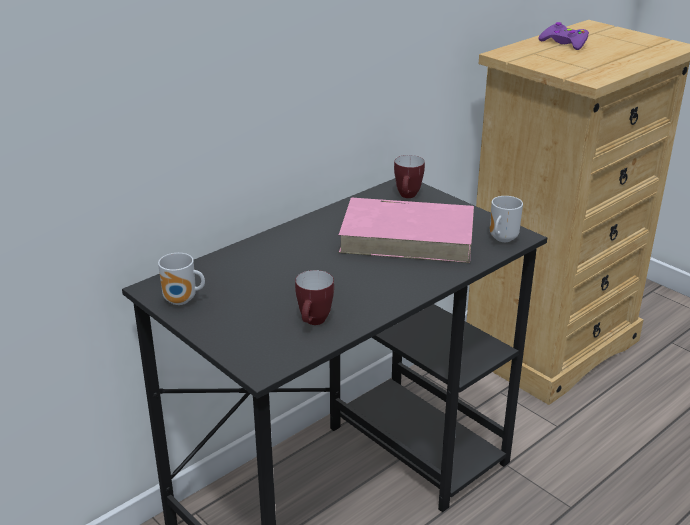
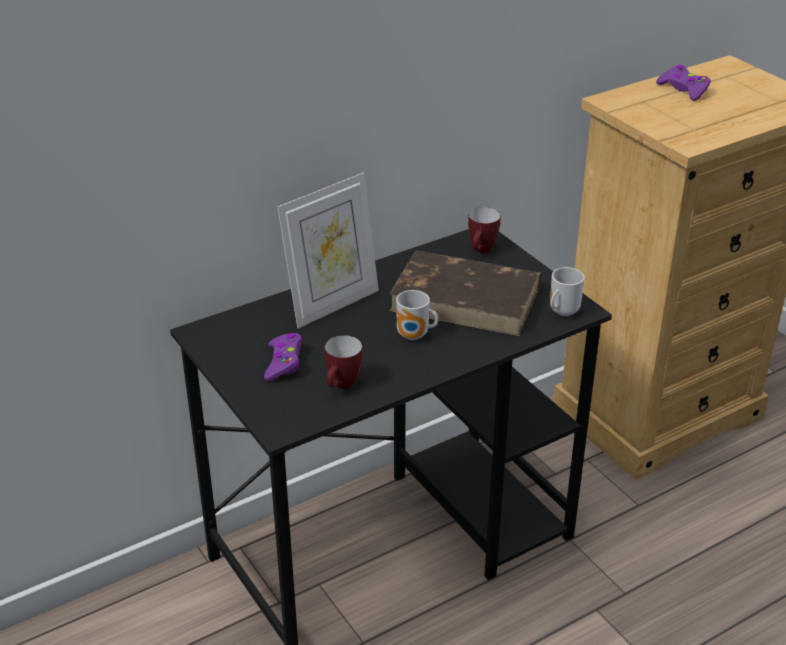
camera: 10 degrees right, 5 degrees up
mug [158,253,205,305] -> mug moved to [396,290,439,340]
pink book [339,198,474,263] -> brown book [389,250,541,336]
none -> purple game controller [264,333,302,381]
none -> picture frame [277,173,379,328]

